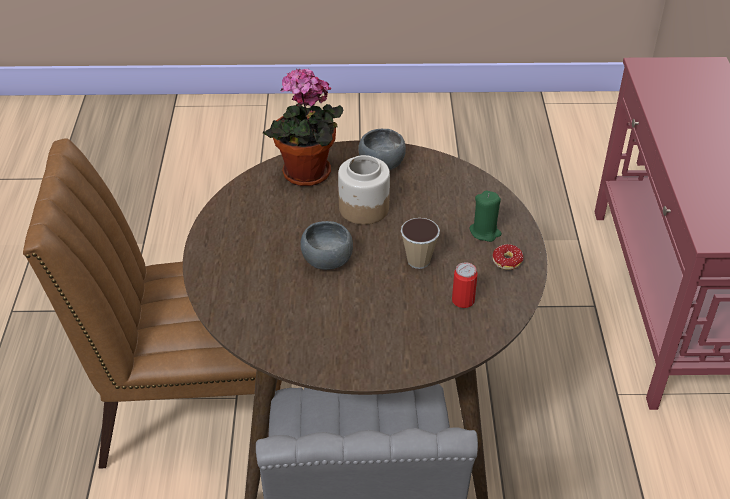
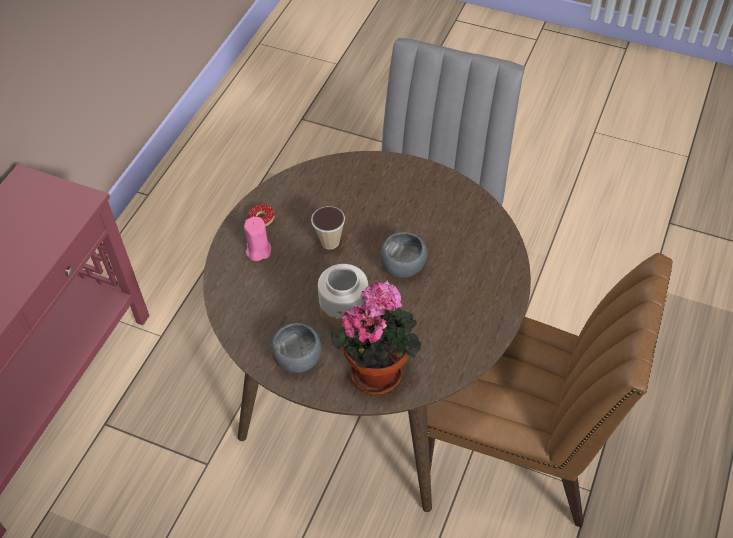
camera: 155 degrees left, 10 degrees up
can [452,262,478,308] -> none
green candle [470,191,502,242] -> pink candle [244,217,271,261]

